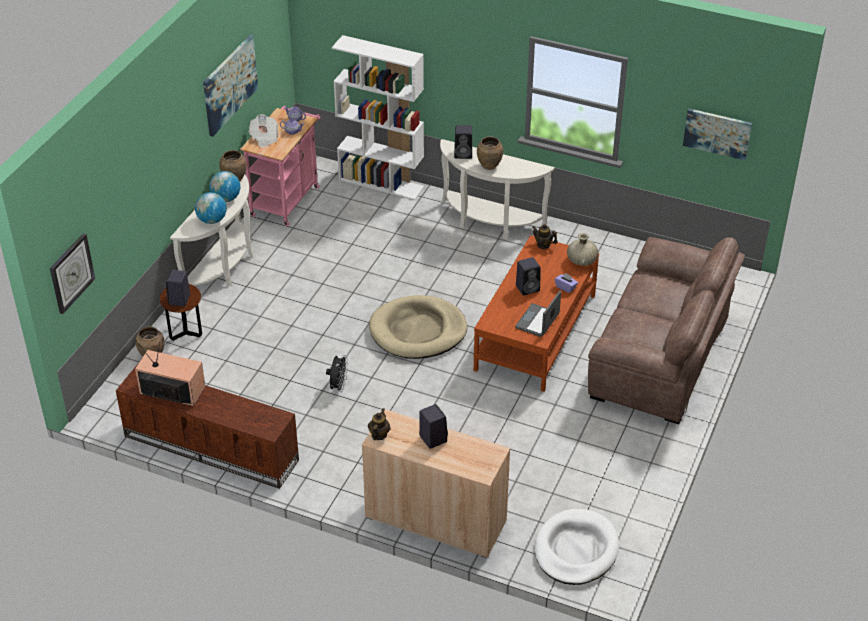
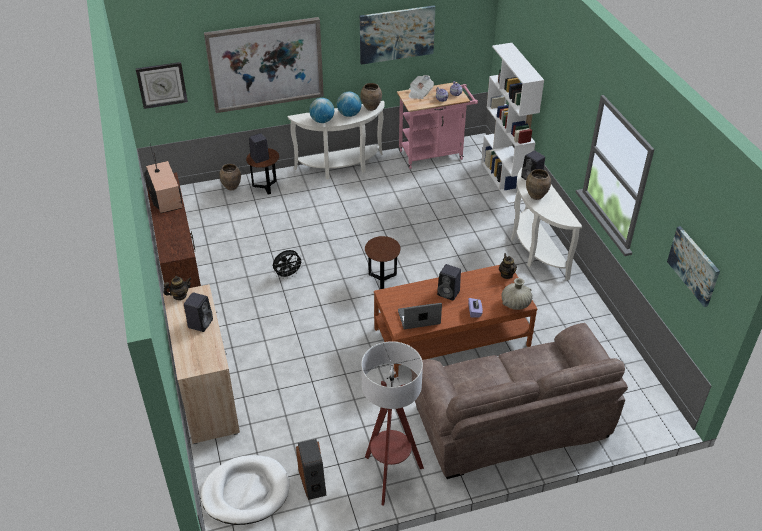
camera: 50 degrees right, 0 degrees up
beige dog bed [369,295,467,359] -> brown side table [365,236,401,289]
none -> picture [204,17,324,113]
none -> speaker [296,439,327,500]
none -> floor lamp [361,341,424,506]

